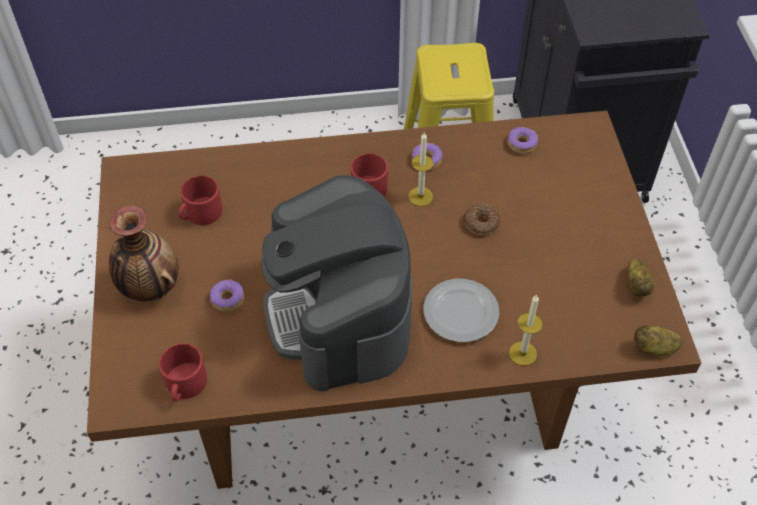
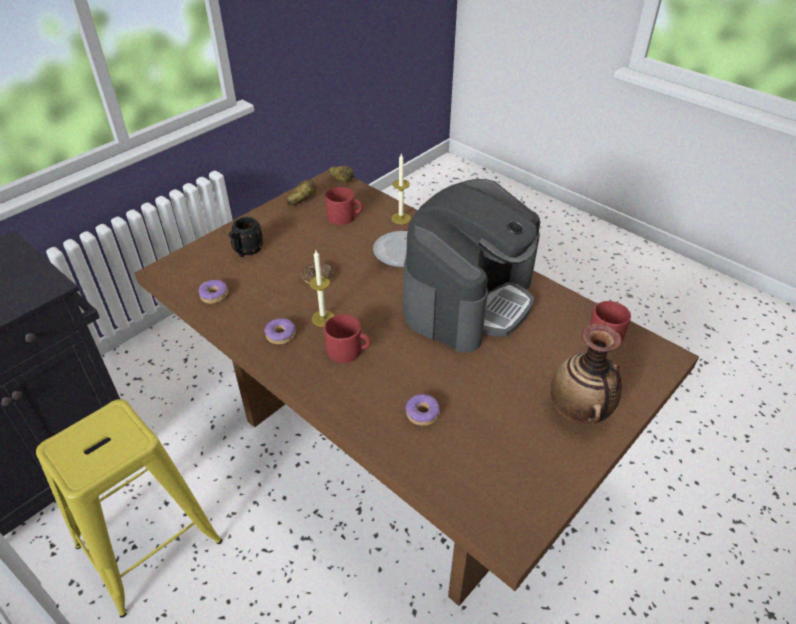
camera: 130 degrees left, 10 degrees down
red mug [178,176,222,225] -> red mug moved to [325,187,363,225]
donut [210,279,244,312] -> donut moved to [406,394,440,426]
none -> black mug [228,217,264,257]

